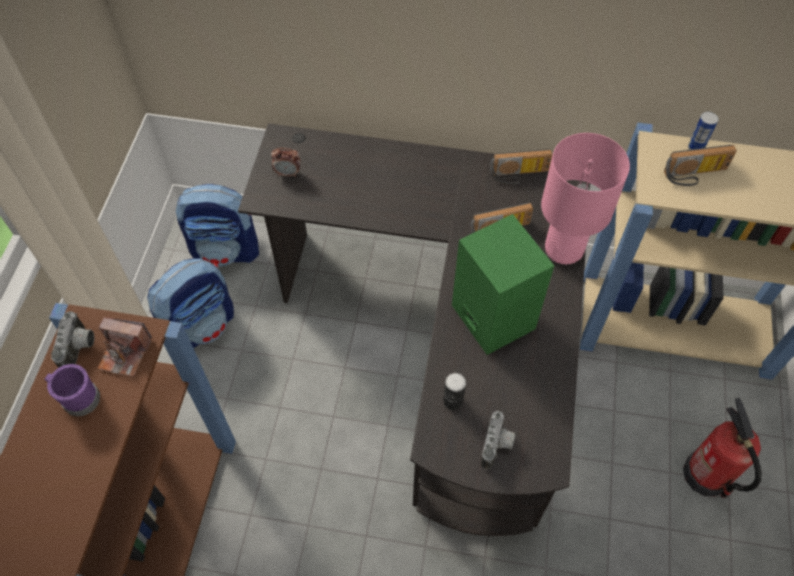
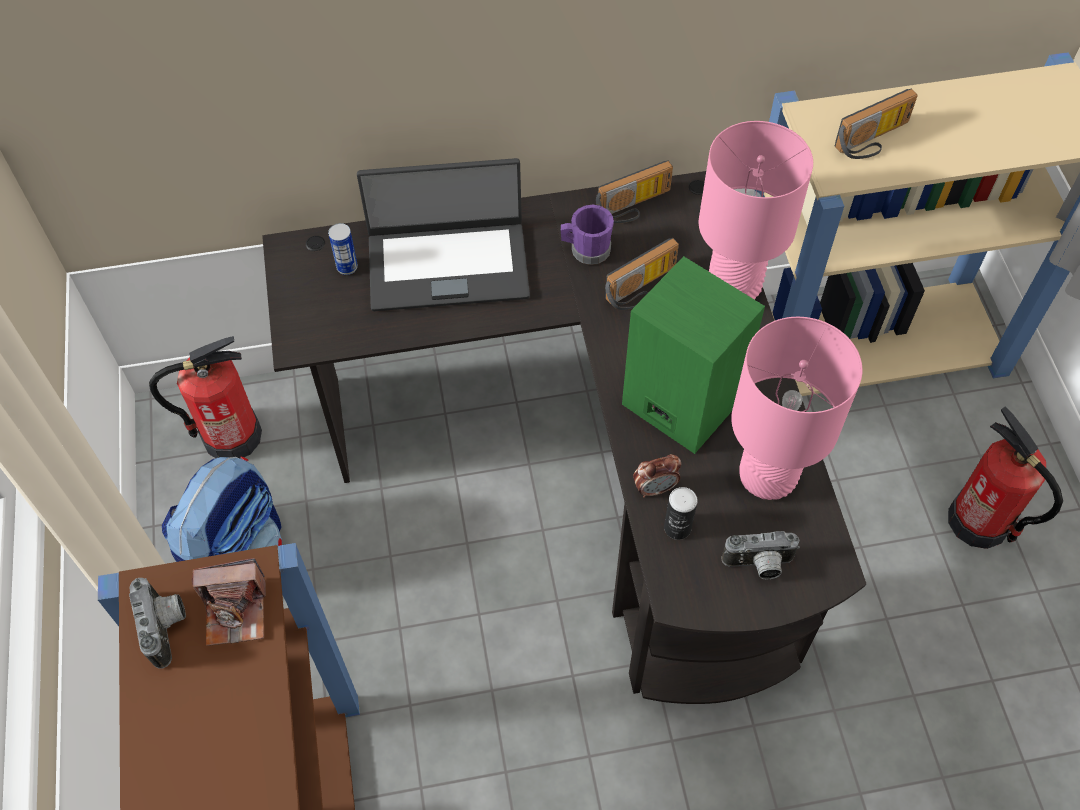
camera: 20 degrees left, 0 degrees up
purple mug [45,364,100,417] -> purple mug moved to [561,205,614,265]
backpack [176,184,259,266] -> fire extinguisher [149,336,262,459]
alarm clock [271,148,300,177] -> alarm clock moved to [633,454,681,498]
camera [481,411,516,470] -> camera turned 90 degrees clockwise [721,531,800,580]
can [688,112,718,150] -> can moved to [328,223,358,275]
none -> laptop [357,158,530,311]
none -> pink table lamp [731,317,862,500]

